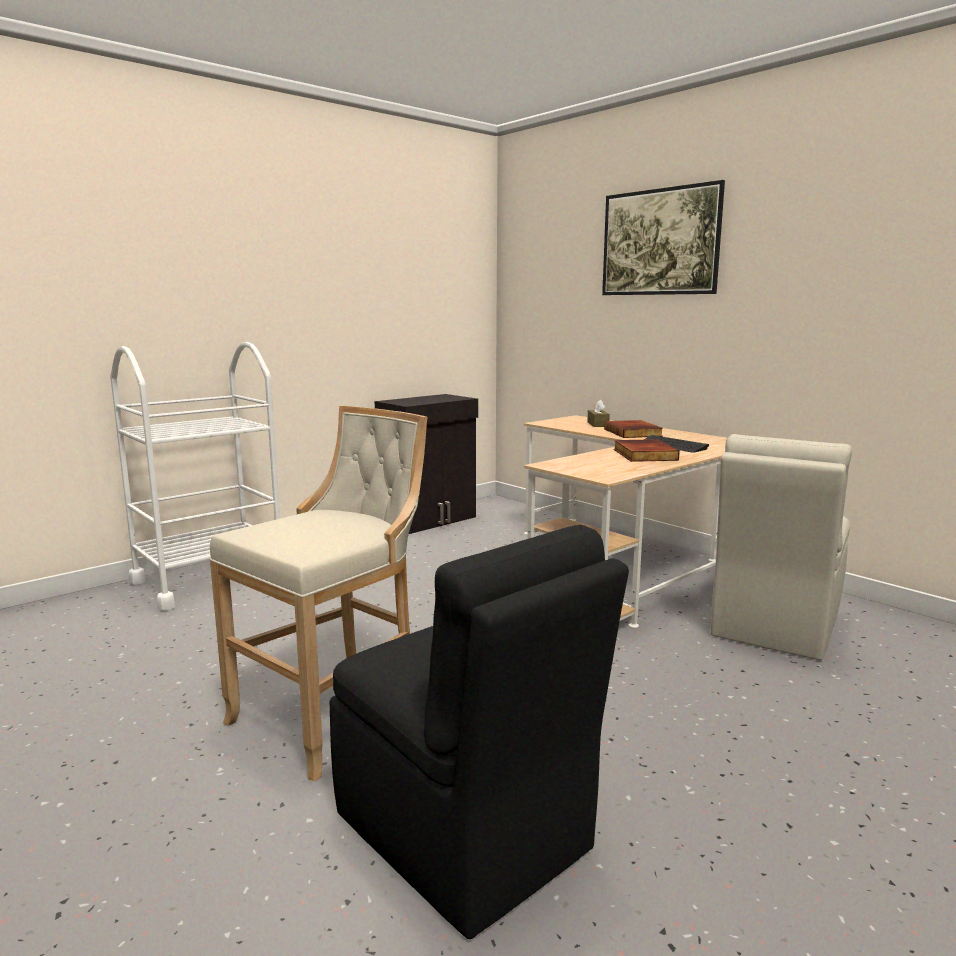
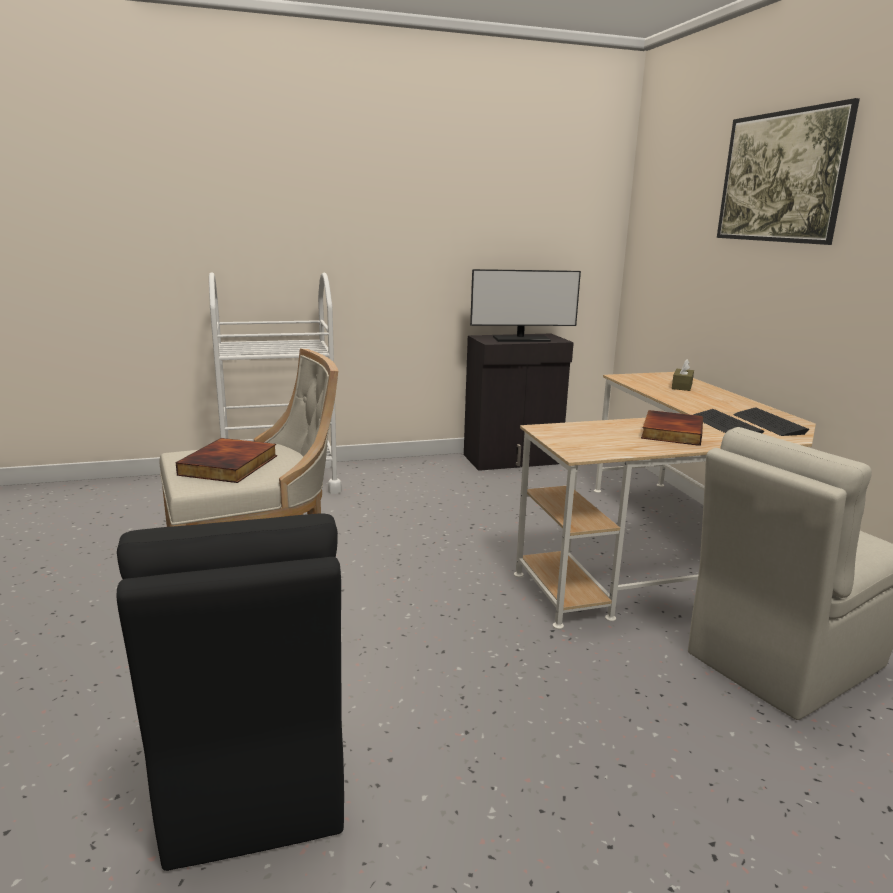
camera: 25 degrees right, 5 degrees up
book [604,420,663,438] -> book moved to [175,438,277,483]
none -> monitor [470,269,581,342]
none -> keyboard [734,407,809,436]

